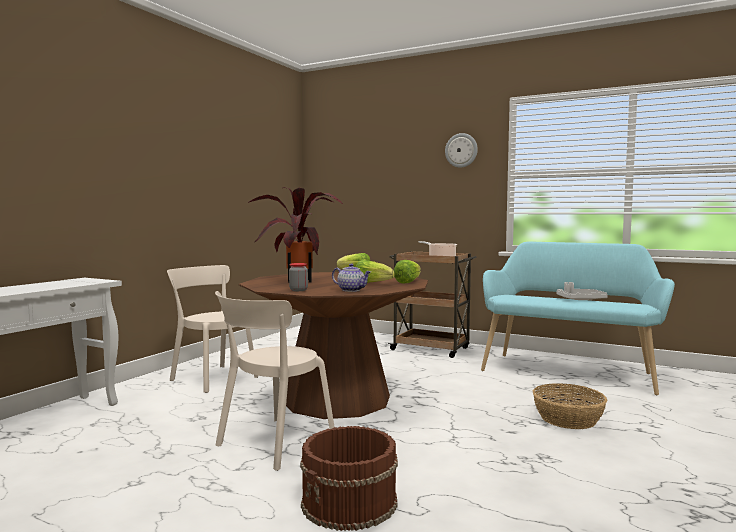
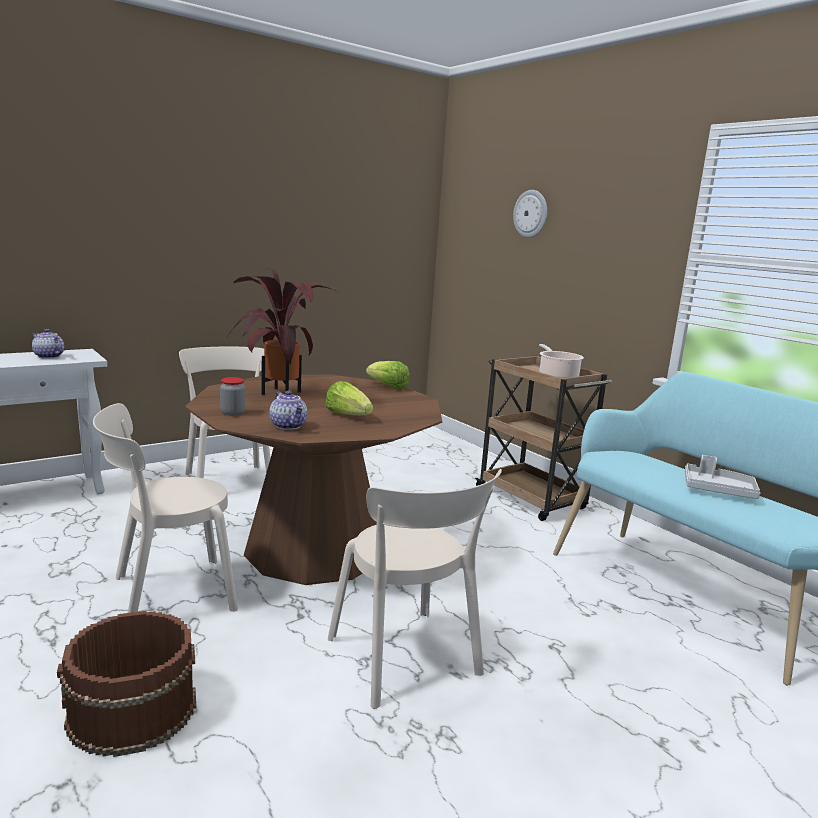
camera: 25 degrees right, 10 degrees up
lettuce [394,260,421,283] -> none
wall clock [445,133,478,168] -> wall clock moved to [513,190,547,238]
basket [533,383,608,429] -> none
none -> teapot [32,329,64,359]
none -> beige chair [328,469,502,709]

